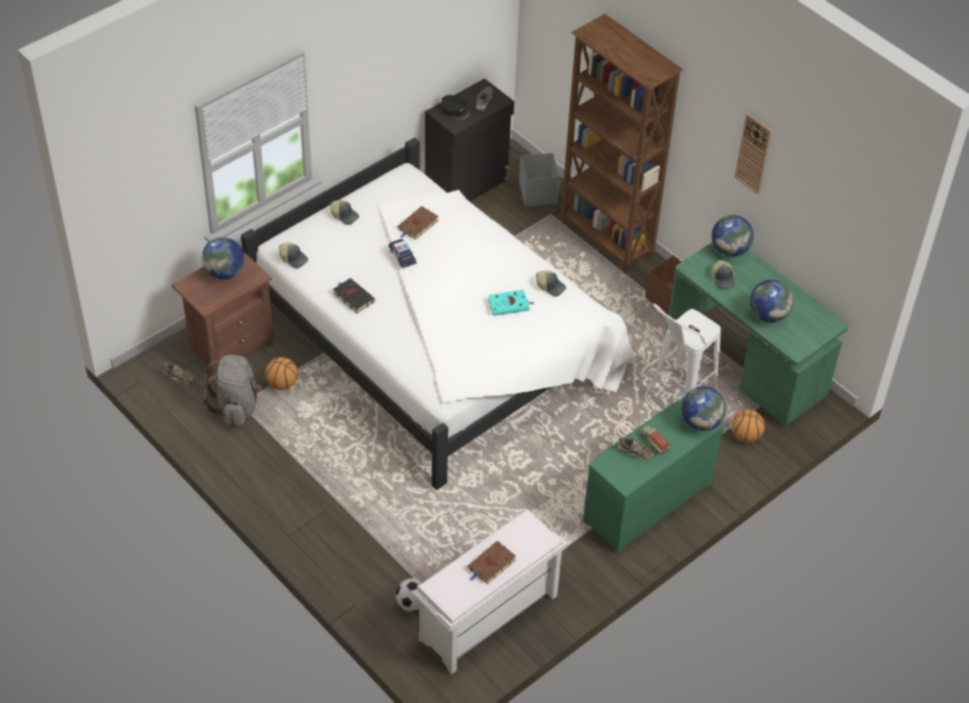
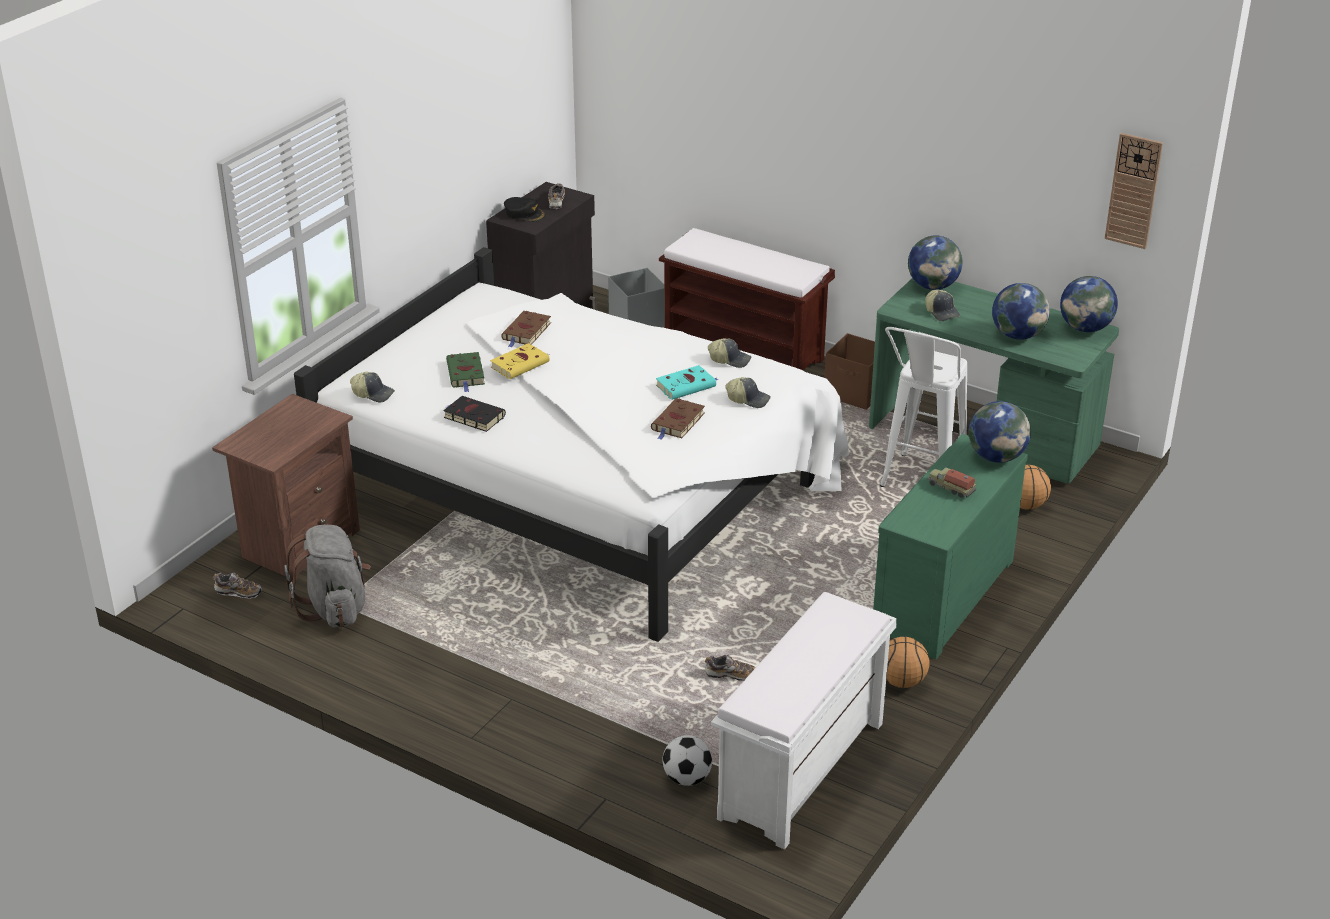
camera: 15 degrees left, 15 degrees down
globe [202,237,244,280] -> globe moved to [1060,276,1118,332]
basketball [265,357,298,390] -> basketball moved to [886,637,930,688]
cap [330,200,359,225] -> cap moved to [726,377,771,408]
toy car [389,239,417,268] -> yellow book [490,343,550,379]
brown book [468,541,516,584] -> brown book moved to [651,398,705,440]
brown bookcase [560,14,683,274] -> brown bench [659,228,835,371]
shoe [618,437,654,461] -> shoe moved to [705,655,756,681]
wall clock [735,114,772,194] -> wall clock moved to [1105,133,1163,249]
none -> green book [446,352,485,392]

